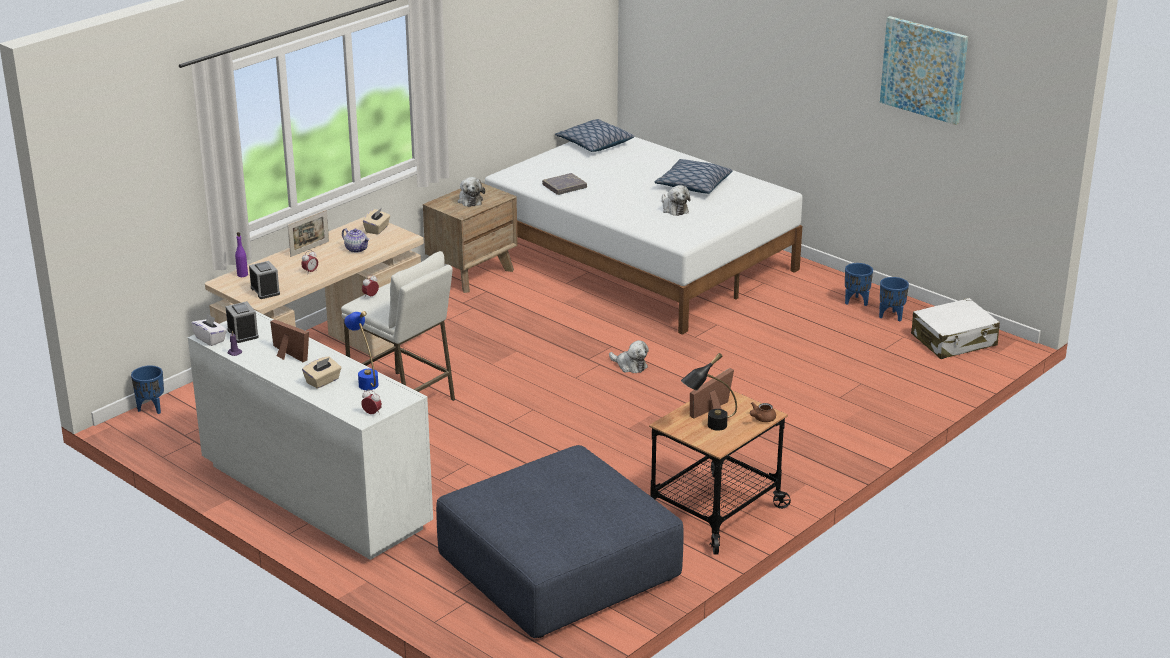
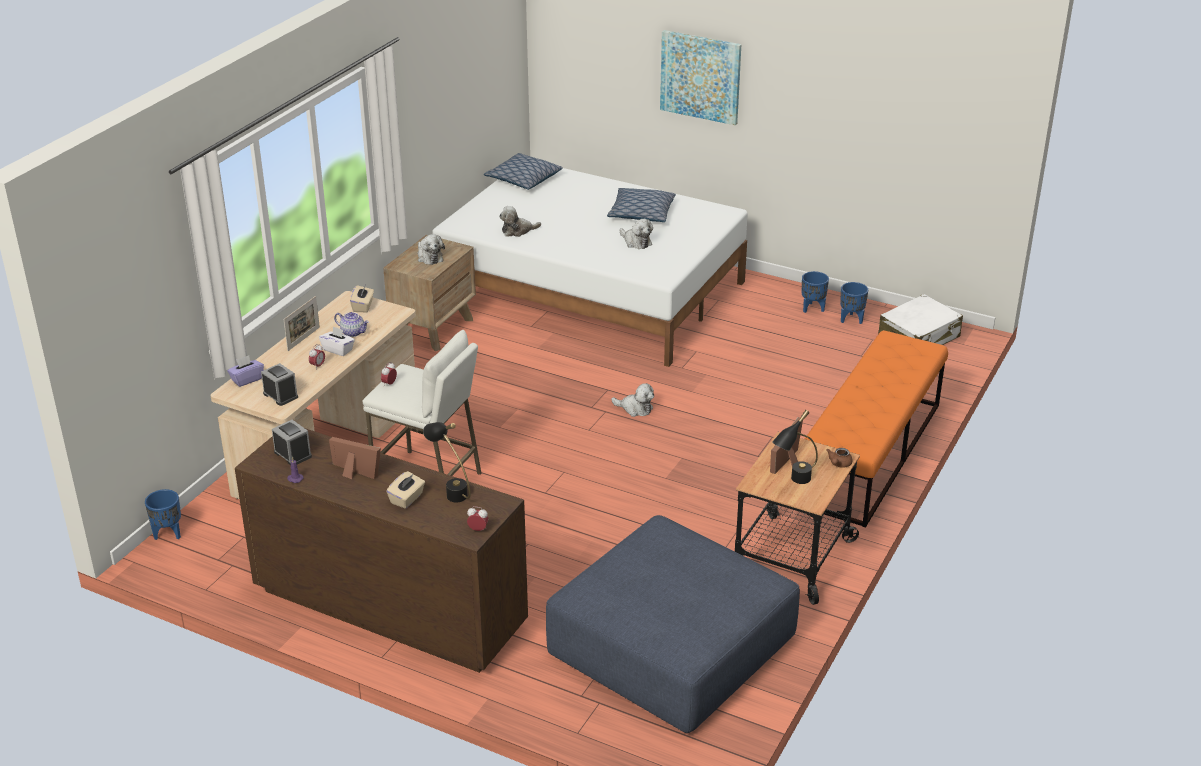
camera: 15 degrees left, 5 degrees up
white dresser [188,311,433,560] -> brown dresser [235,428,528,673]
white tissue box [191,313,227,346] -> white tissue box moved to [319,326,355,356]
purple bottle [235,232,248,277] -> purple tissue box [227,356,264,387]
blue table lamp [344,311,379,390] -> black table lamp [423,422,471,502]
grey book [542,173,587,195] -> plush toy [499,206,541,237]
picture [880,16,968,125] -> picture moved to [660,30,741,125]
none -> orange bench [805,331,948,528]

